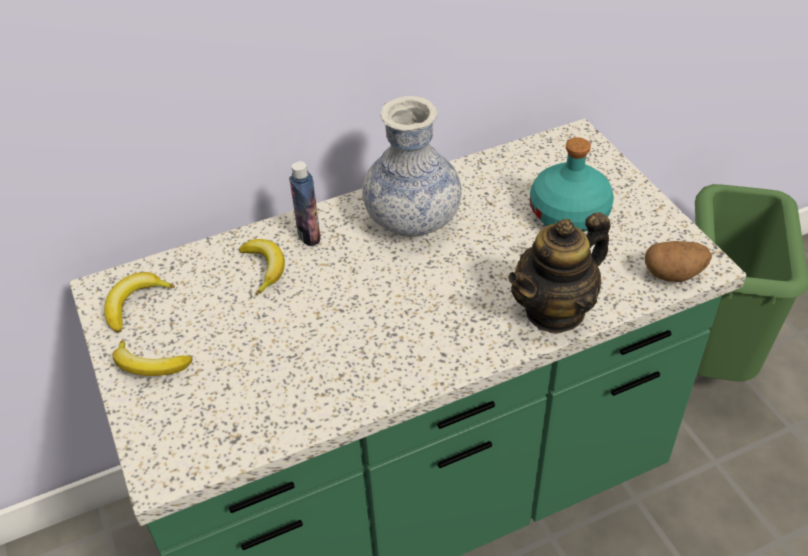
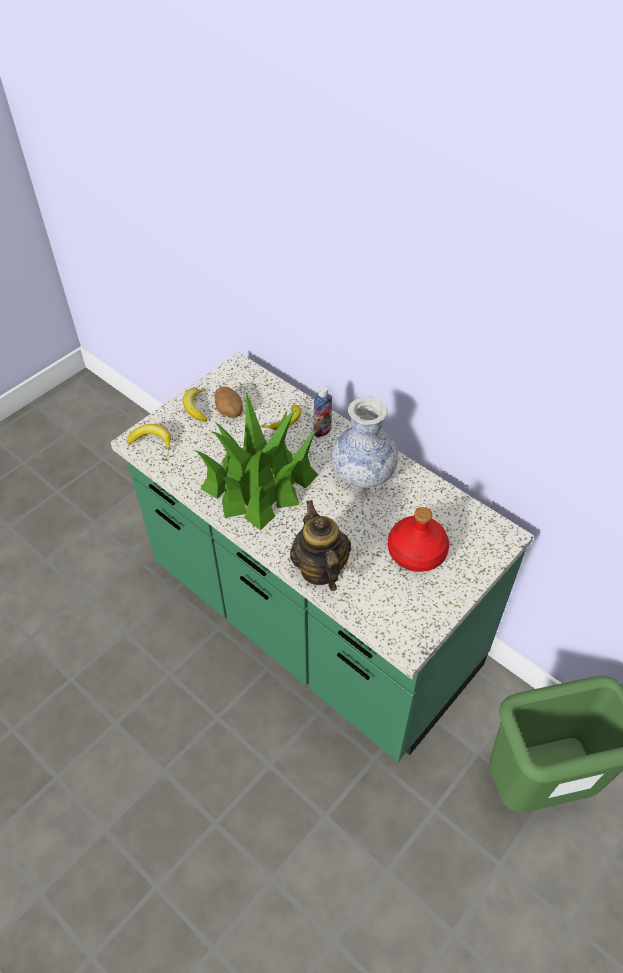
camera: 65 degrees right, 5 degrees up
banana [104,272,175,333] -> banana moved to [127,424,171,451]
teapot [508,212,611,334] -> teapot turned 45 degrees clockwise [290,500,351,591]
turquoise bottle [530,137,614,232] -> red bottle [388,507,449,572]
potato [645,241,712,282] -> potato moved to [214,387,243,418]
none -> potted plant [194,393,318,530]

